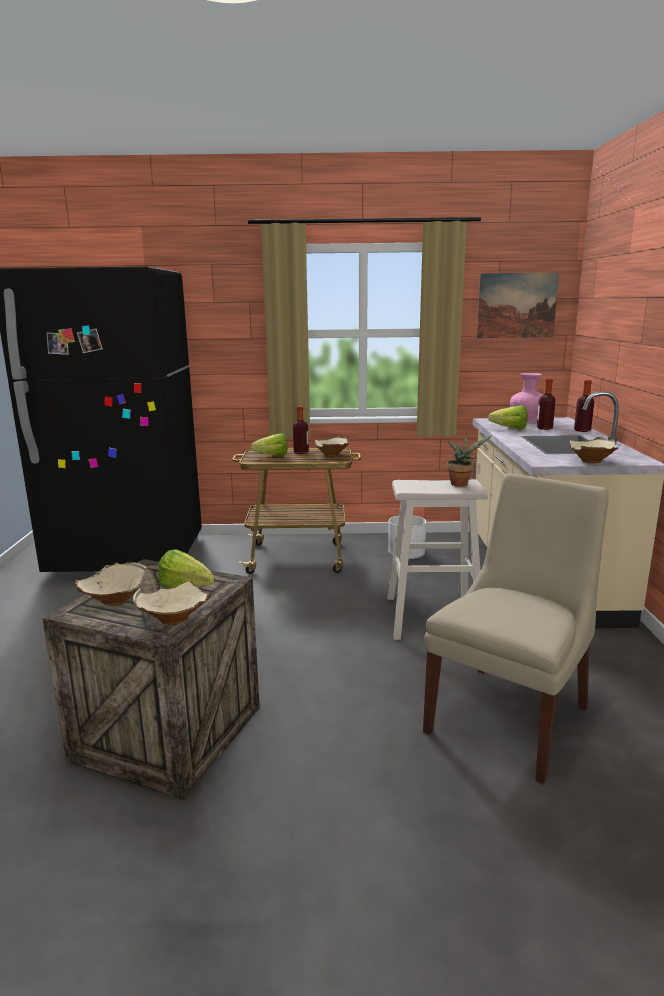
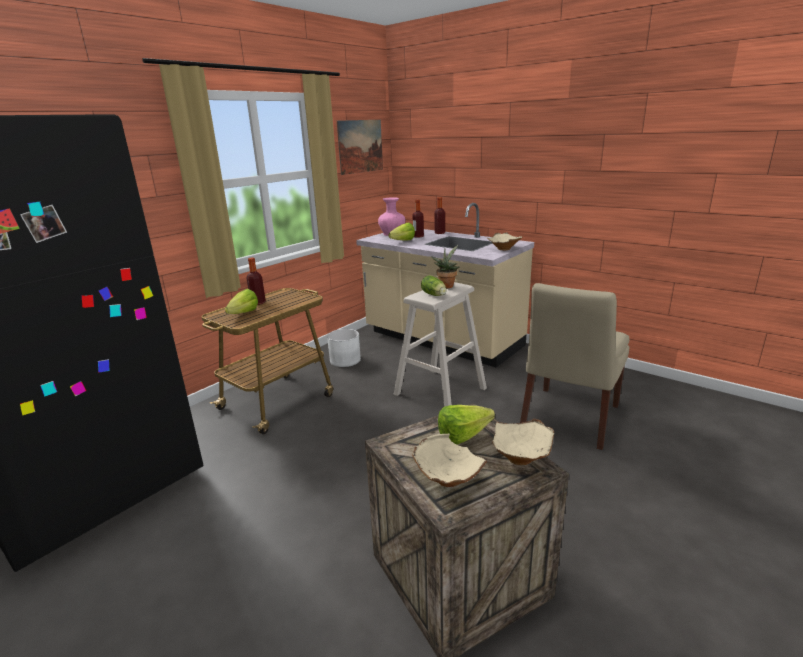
camera: 50 degrees left, 5 degrees up
beige bowl [314,436,349,457] -> none
beige chair [423,473,609,785] -> beige chair turned 135 degrees counterclockwise [520,283,630,450]
none -> lettuce [421,275,447,296]

